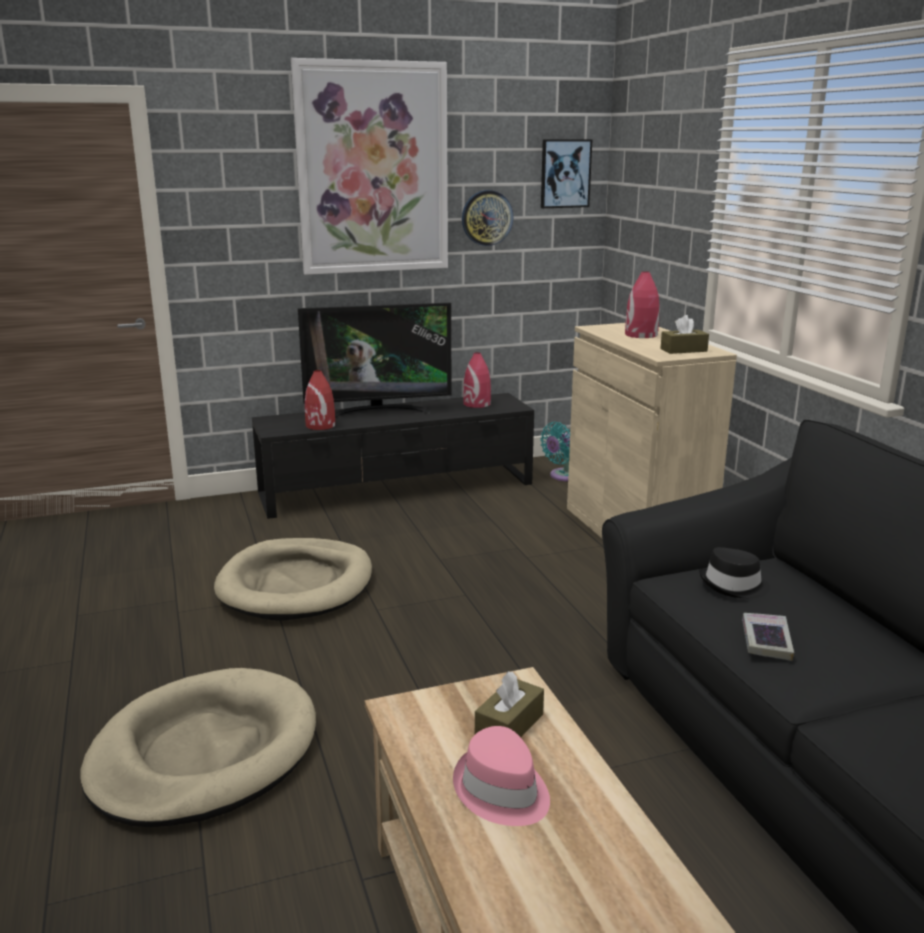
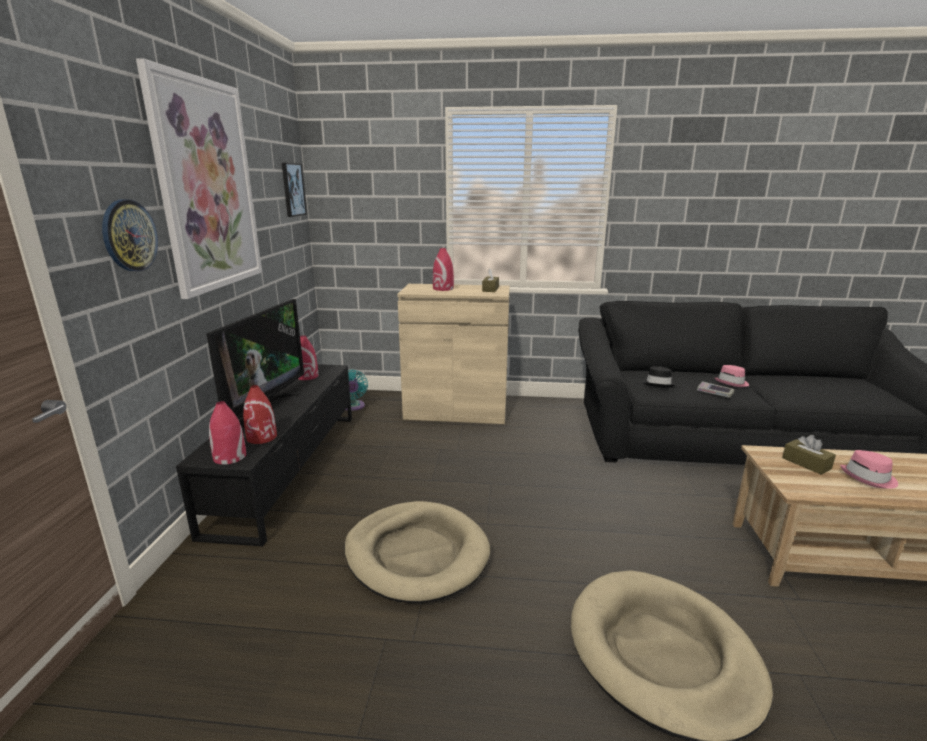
camera: 65 degrees left, 0 degrees up
wall clock [462,190,513,246] -> wall clock moved to [102,199,158,271]
none -> red vase [209,401,246,465]
none -> pink hat [715,365,749,387]

